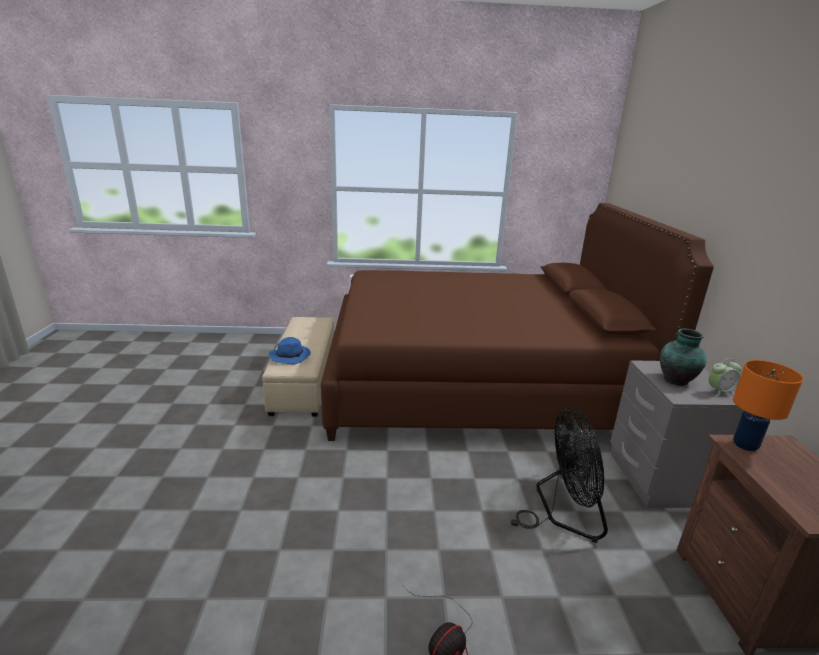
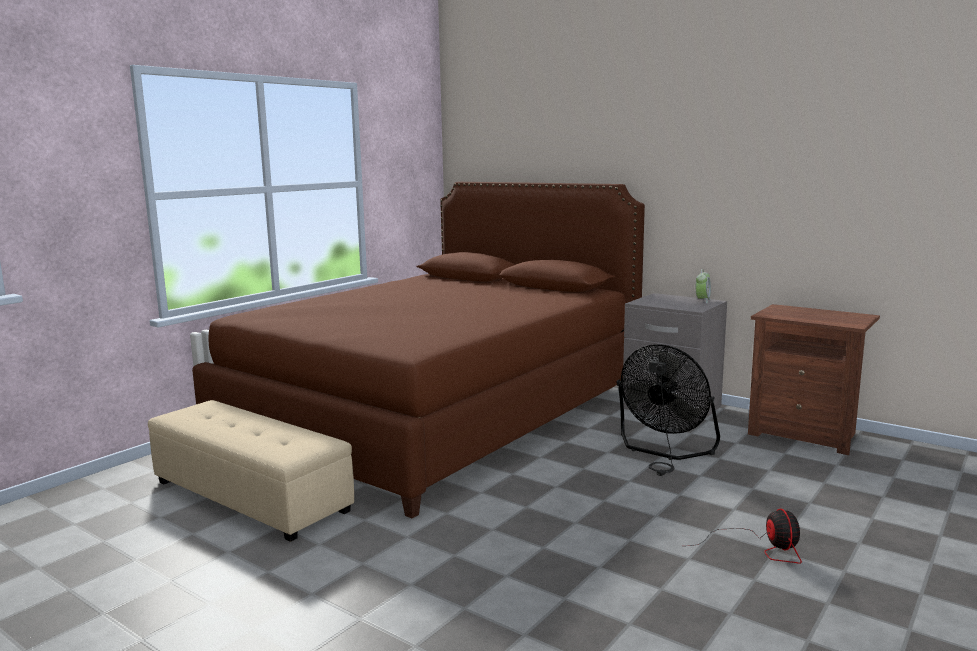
camera: 50 degrees left, 10 degrees down
blue hat [269,337,311,364] -> none
vase [660,328,706,386] -> none
orange table lamp [733,360,803,451] -> none

